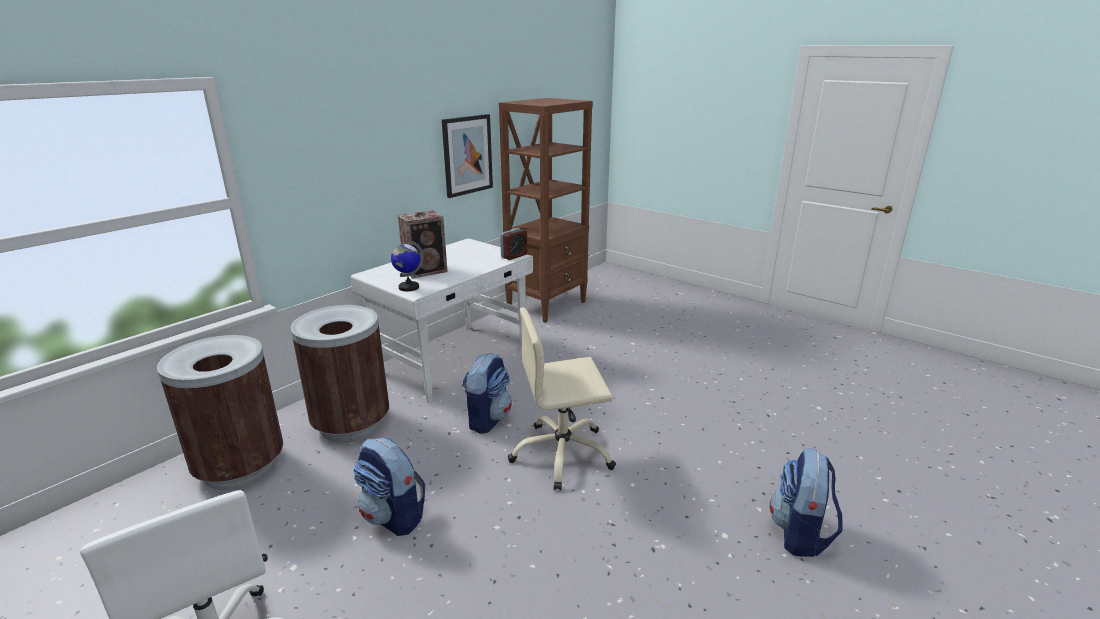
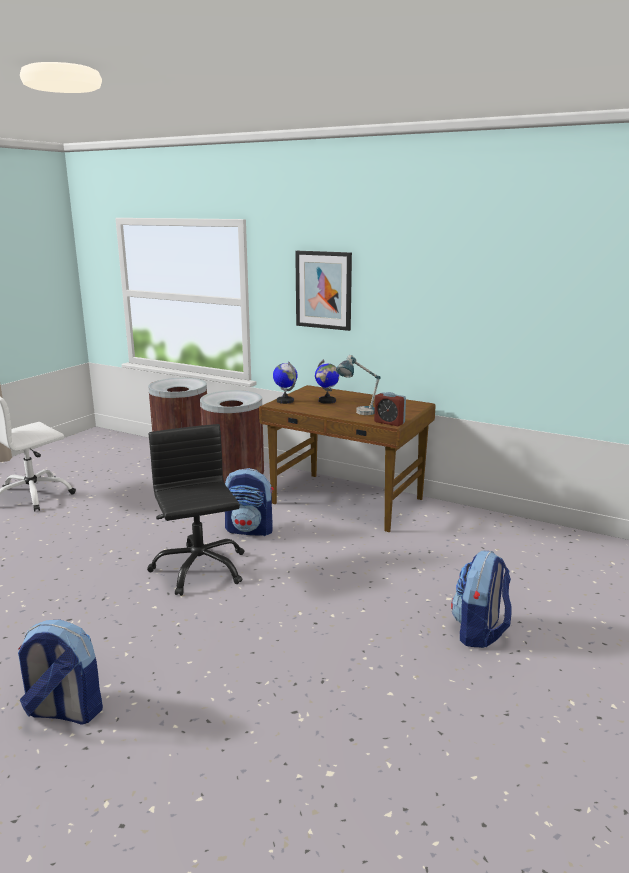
camera: 80 degrees right, 5 degrees down
white desk [351,238,533,403] -> brown desk [259,385,436,532]
backpack [353,438,425,536] -> backpack moved to [451,551,512,648]
speaker [398,210,448,279] -> globe [315,359,339,404]
picture [442,114,493,198] -> picture moved to [295,251,352,331]
brown bookcase [499,98,593,323] -> none
beige office chair [508,307,616,490] -> black office chair [147,424,244,596]
none -> table lamp [336,355,381,415]

